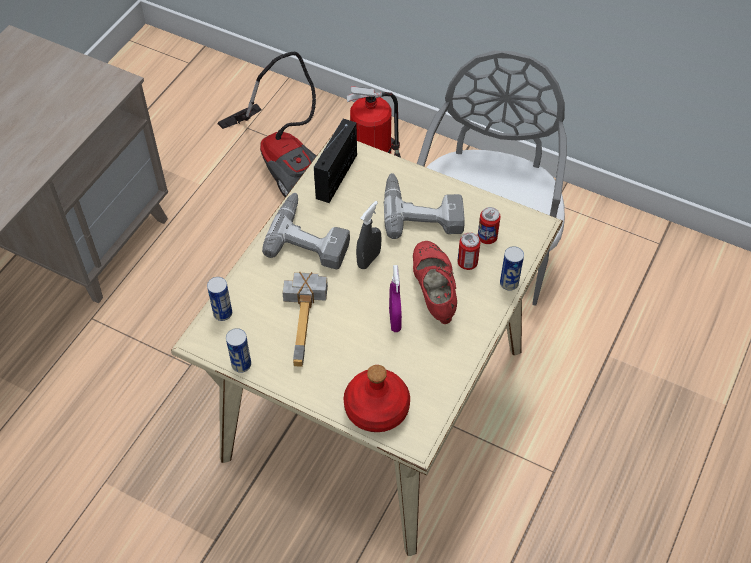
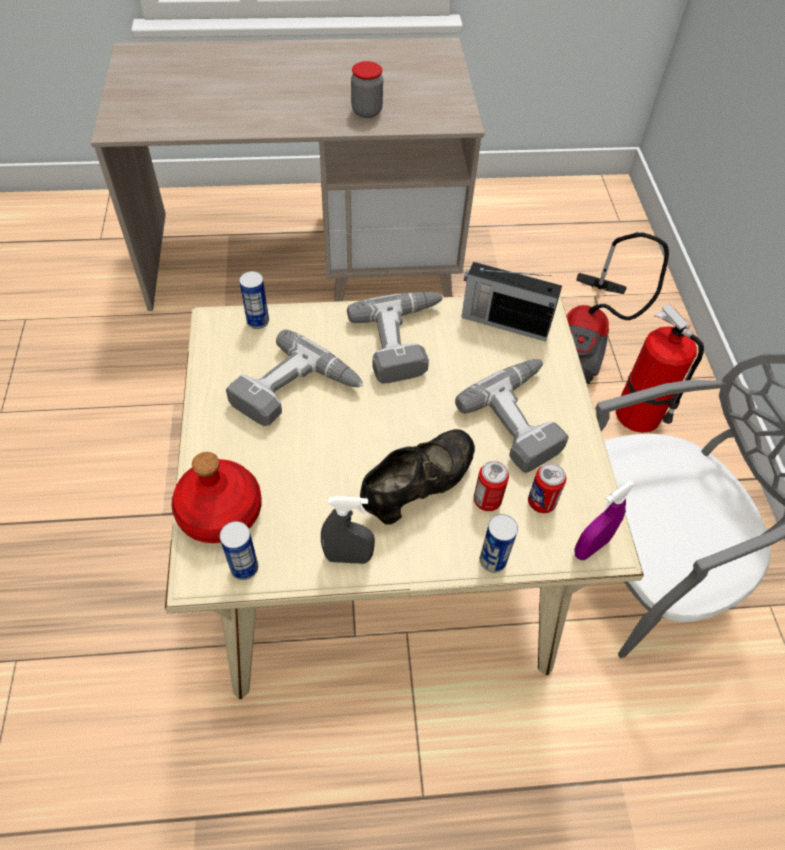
camera: 55 degrees right, 0 degrees up
can [226,328,251,373] -> can moved to [220,521,258,580]
hammer [282,272,328,367] -> power drill [226,329,363,426]
radio [314,119,357,203] -> radio turned 150 degrees counterclockwise [461,262,562,342]
grey spray bottle [356,201,382,269] -> grey spray bottle moved to [321,496,375,564]
purple spray bottle [389,265,402,332] -> purple spray bottle moved to [574,481,635,560]
red shoe [413,241,457,324] -> black shoe [360,429,475,525]
none -> jar [351,61,383,118]

